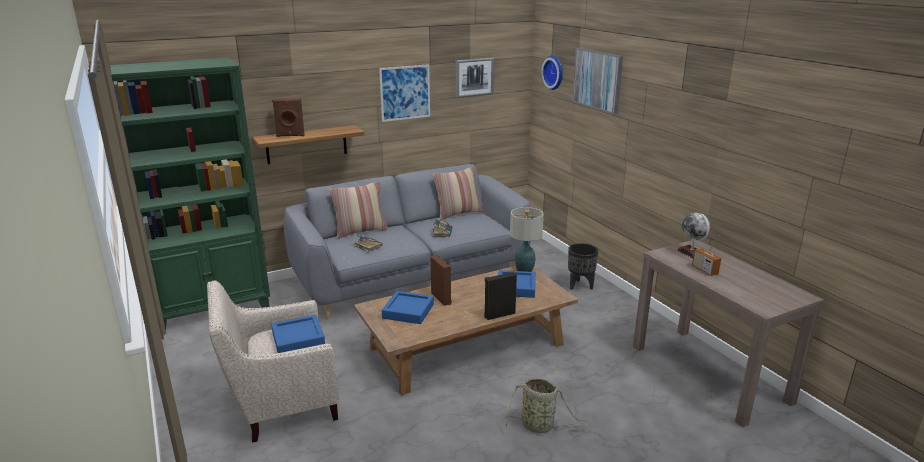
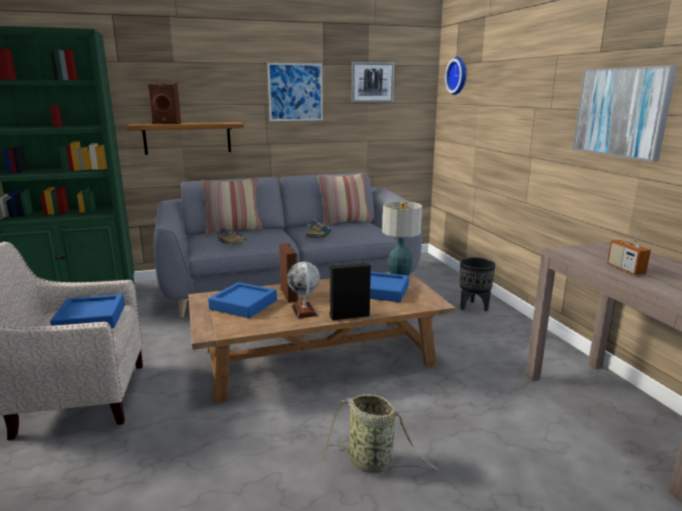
camera: 10 degrees right, 5 degrees down
picture [572,48,623,114] -> picture moved to [573,65,677,162]
globe [677,213,710,258] -> globe moved to [287,262,320,319]

